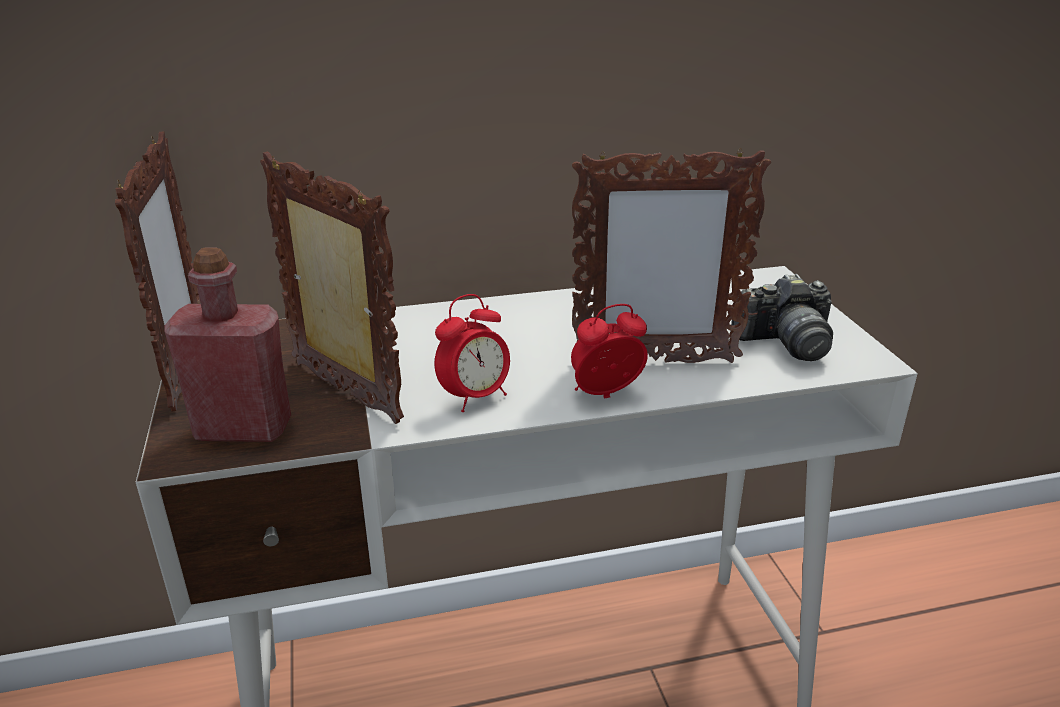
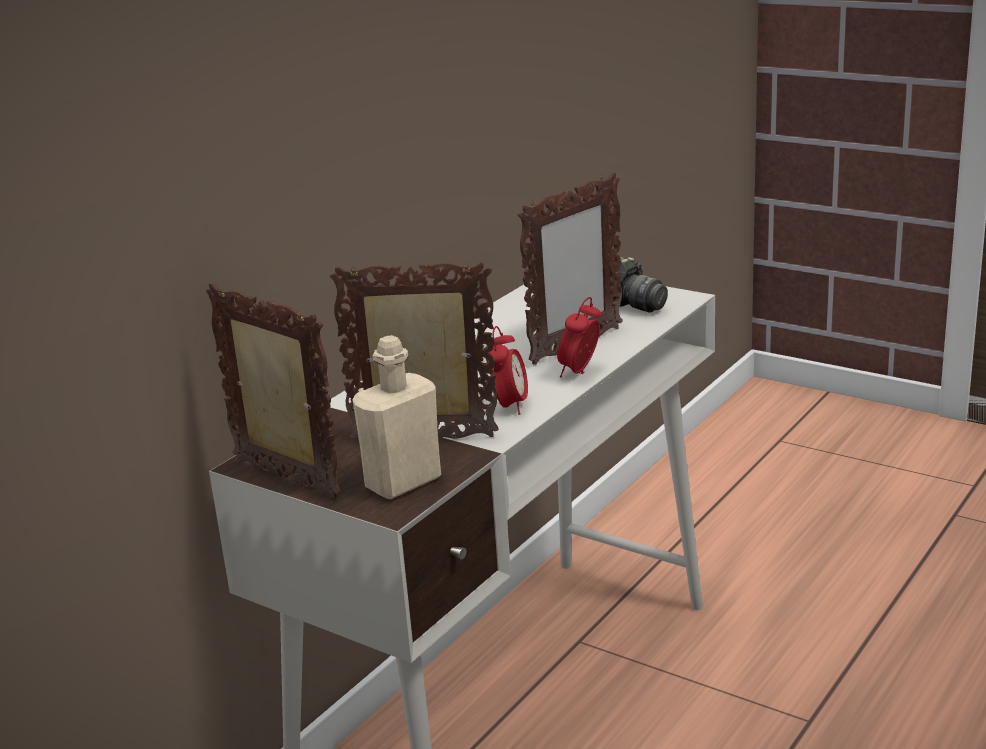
camera: 40 degrees left, 5 degrees down
red bottle [164,247,291,442] -> beige bottle [352,335,441,499]

